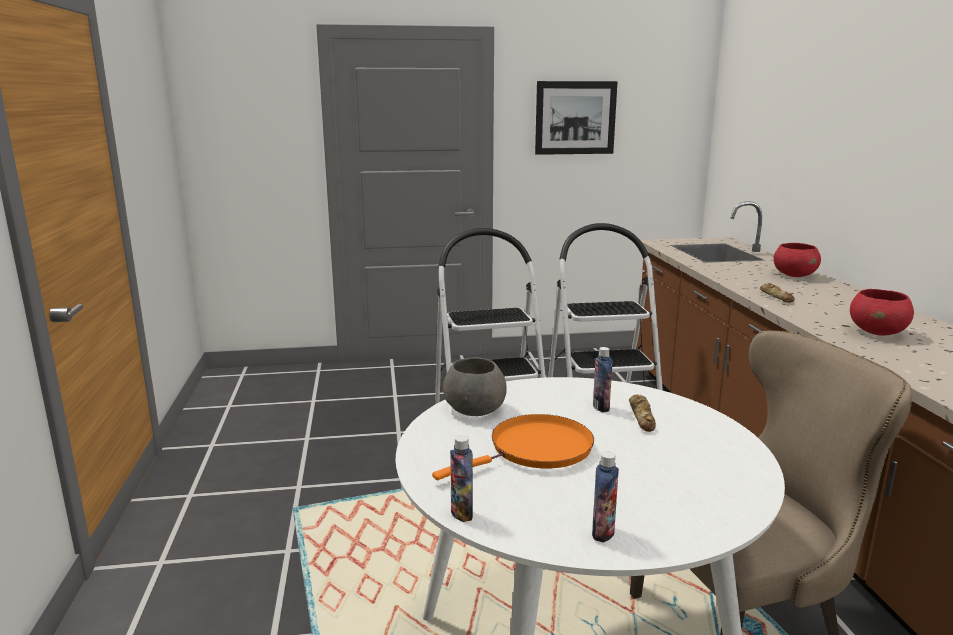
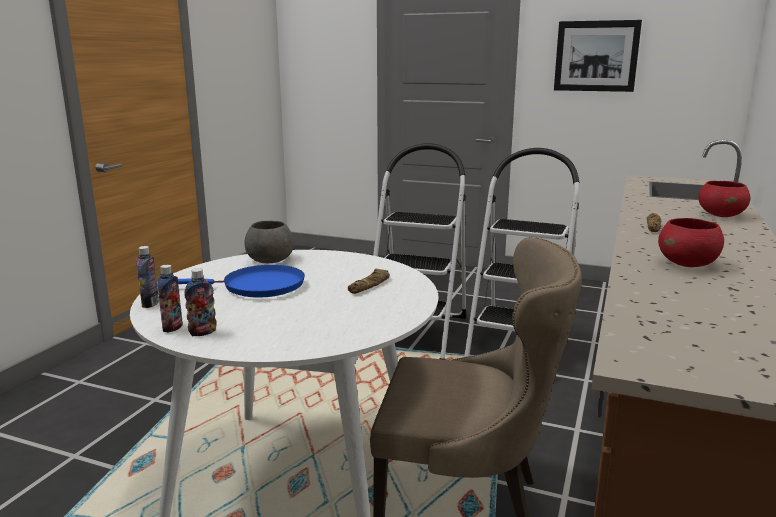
camera: 30 degrees right, 0 degrees up
orange frying pan [432,414,594,480] -> blue frying pan [178,265,305,297]
bottle [593,347,613,412] -> bottle moved to [157,265,183,333]

